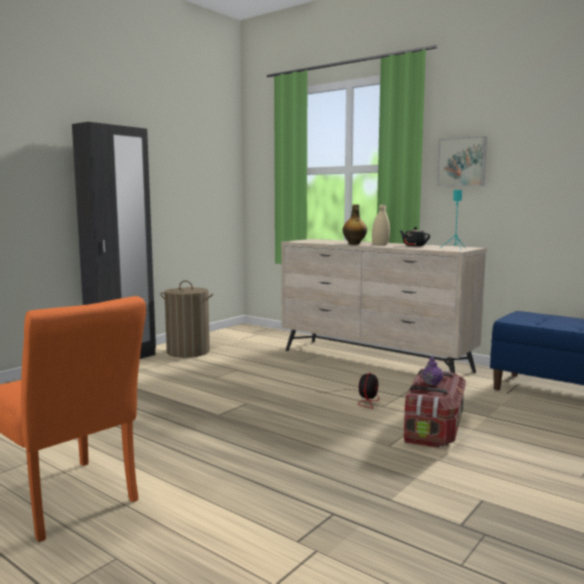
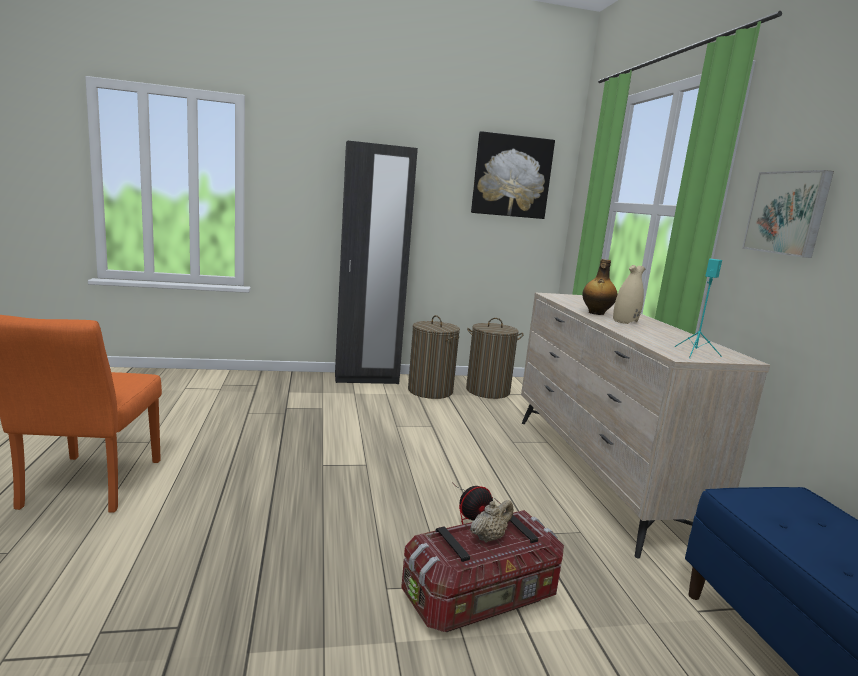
camera: 40 degrees right, 5 degrees up
black teapot [399,227,430,246] -> none
purple teapot [422,357,444,386] -> beige teapot [470,500,513,543]
none -> laundry basket [466,318,524,399]
none -> picture [471,131,555,219]

